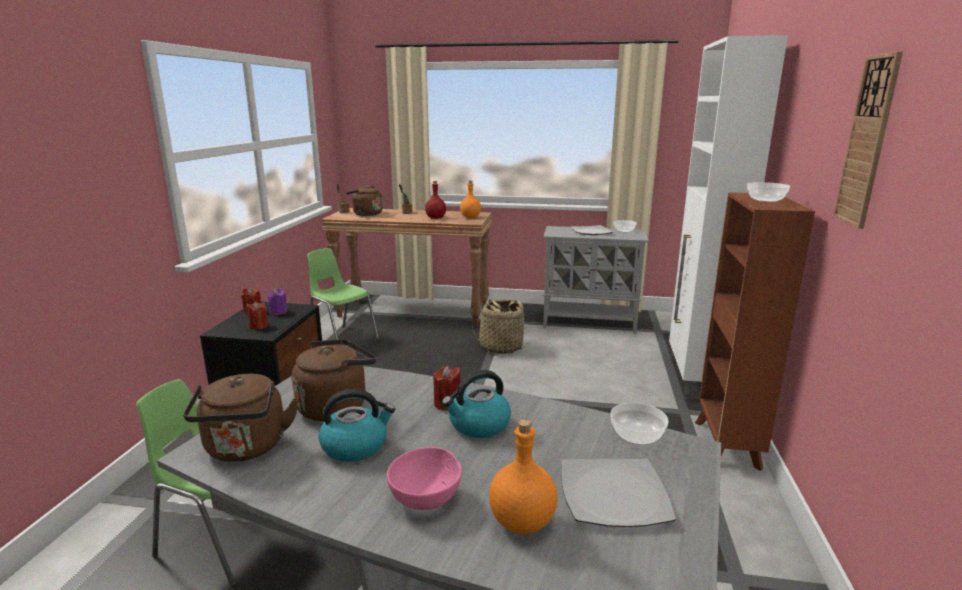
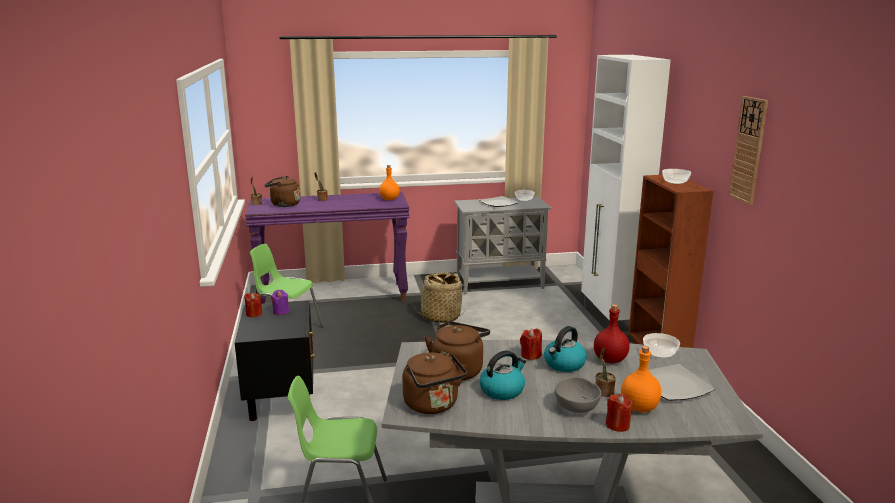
camera: 20 degrees left, 0 degrees up
red candle [246,302,268,329] -> red candle moved to [606,393,633,432]
brown console table [321,208,492,326] -> purple console table [245,192,410,304]
pink bowl [387,447,462,510] -> grey bowl [555,377,601,413]
red bottle [425,181,446,219] -> red bottle moved to [594,304,630,364]
none -> potted plant [595,348,616,397]

